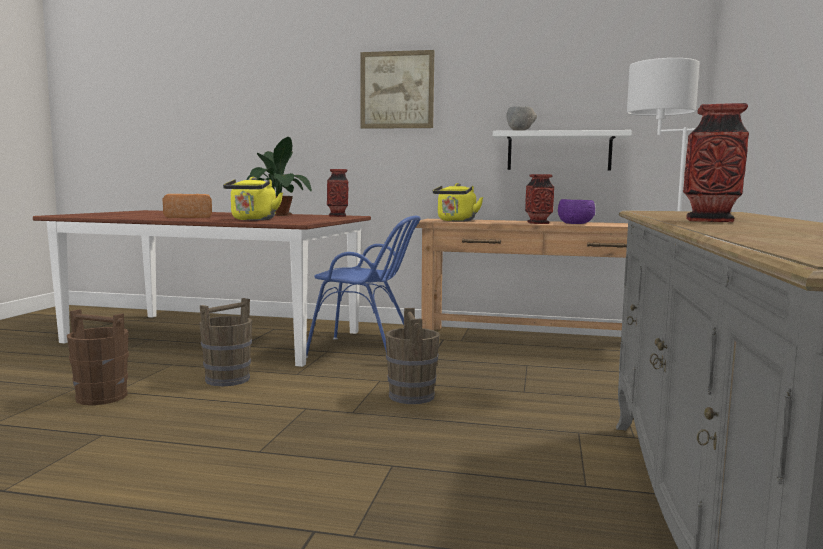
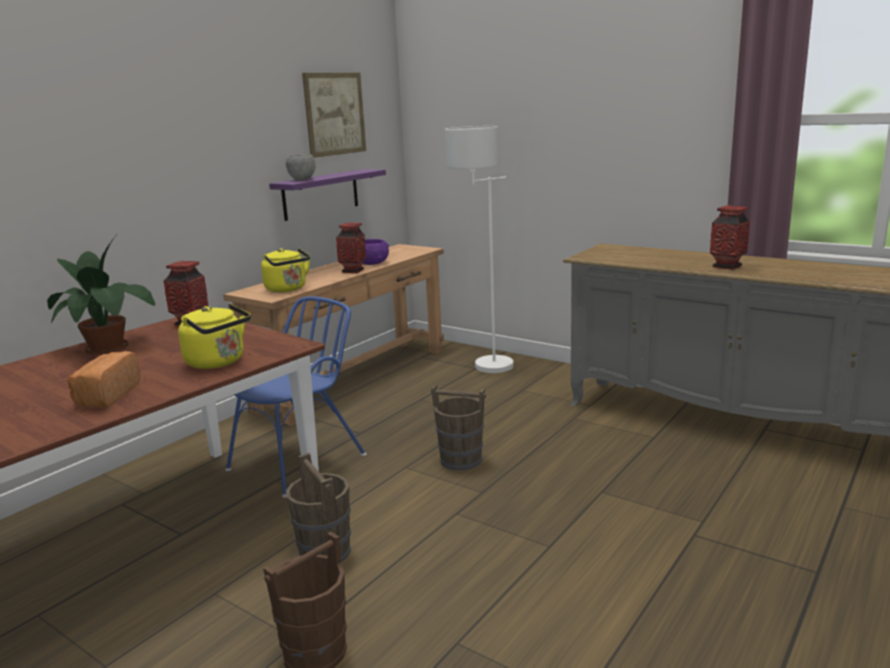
camera: 65 degrees left, 10 degrees up
picture [361,50,434,129] -> picture moved to [302,73,366,158]
white shelf [493,130,632,171] -> purple shelf [269,169,386,221]

